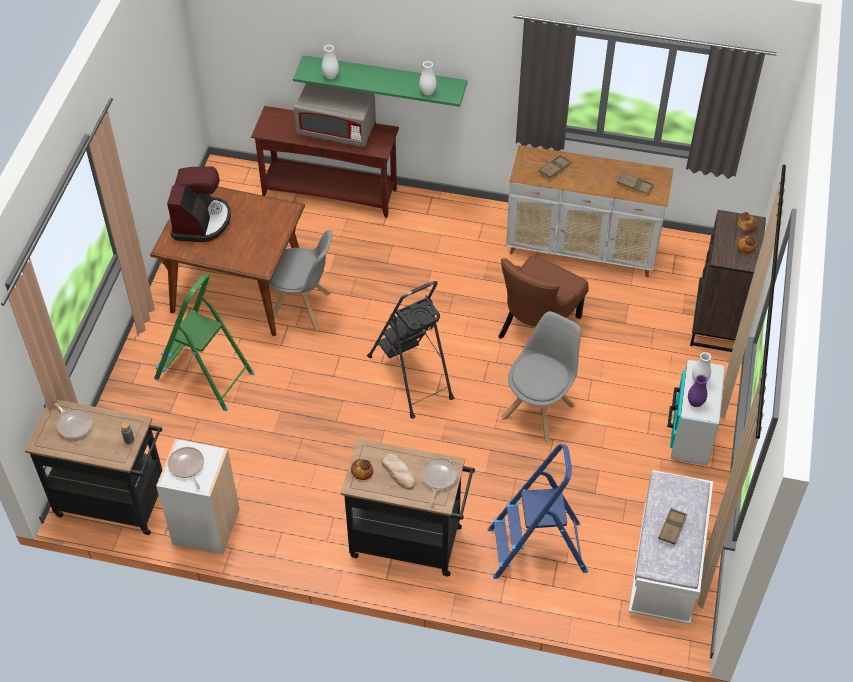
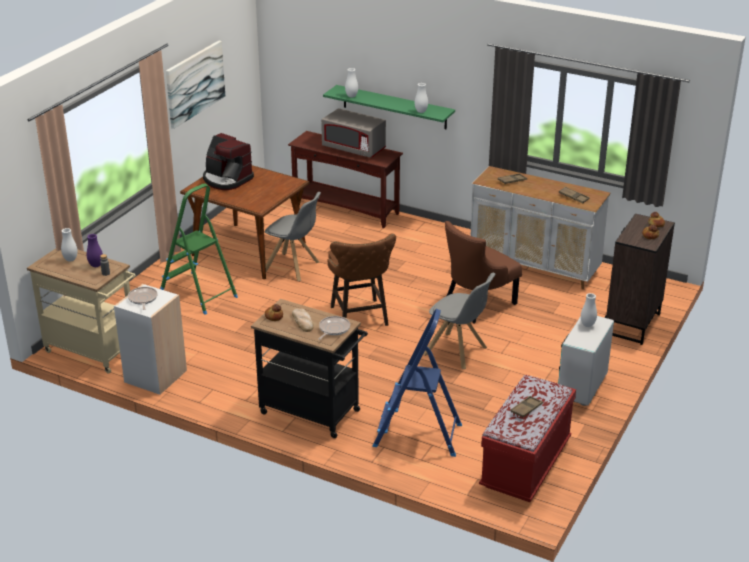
camera: 15 degrees right, 20 degrees down
black cart [25,400,163,535] -> beige cart [27,248,136,374]
frying pan [55,403,93,439] -> white vase [61,228,78,262]
coffee machine [167,166,231,242] -> coffee machine turned 105 degrees clockwise [203,133,254,190]
step ladder [367,281,454,419] -> brown stool [328,233,396,326]
grey chair [501,311,581,443] -> grey chair turned 75 degrees clockwise [424,273,495,369]
white bench [629,470,713,624] -> red bench [479,375,576,502]
purple vase [688,375,707,407] -> purple vase moved to [87,234,103,267]
none -> picture [166,41,225,129]

